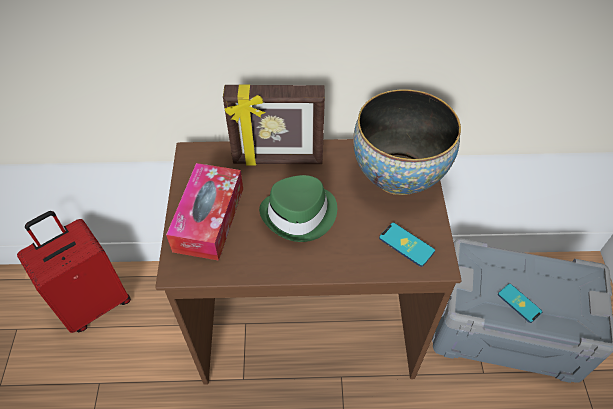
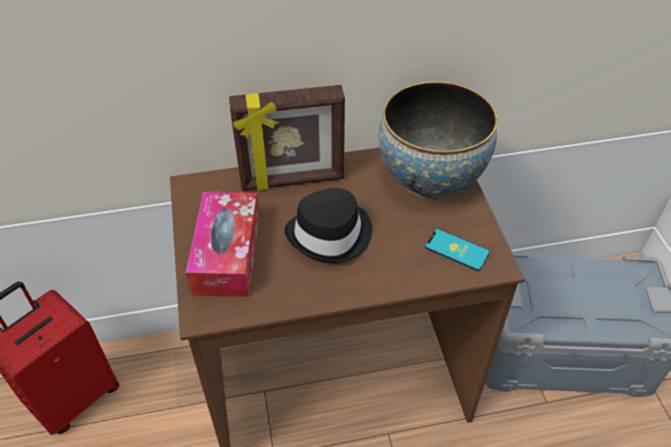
camera: 10 degrees left, 5 degrees down
green hat [259,175,337,242] -> black hat [285,188,372,263]
phone [498,284,542,323] -> none

